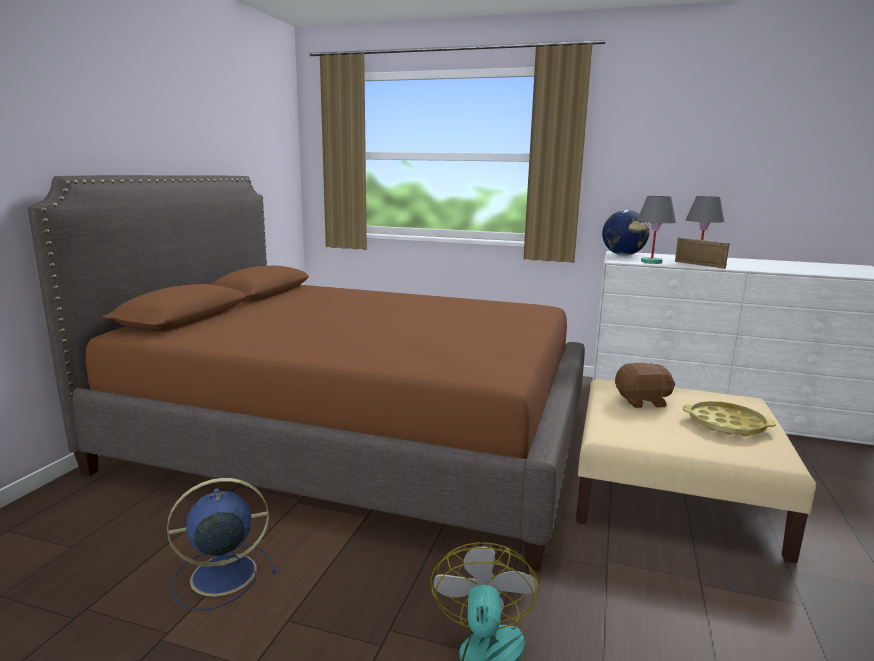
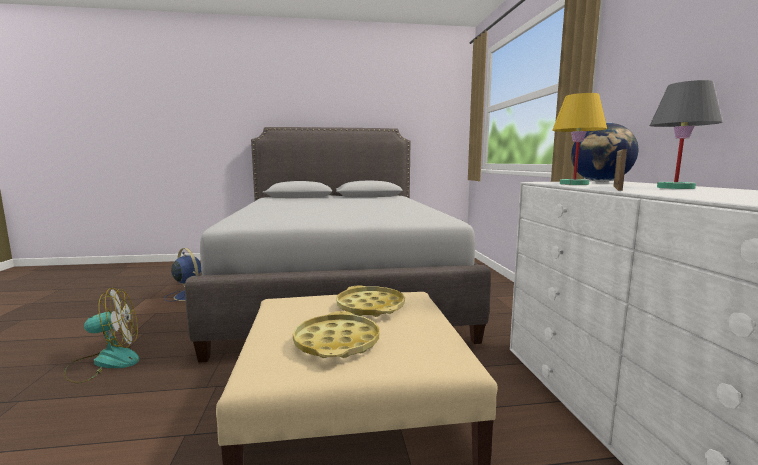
camera: 65 degrees right, 5 degrees down
brown bed [28,175,585,571] -> grey bed [185,127,491,363]
brown plush toy [615,363,675,408] -> yellow tray [336,285,405,317]
grey table lamp [637,196,676,264] -> yellow table lamp [552,93,607,185]

